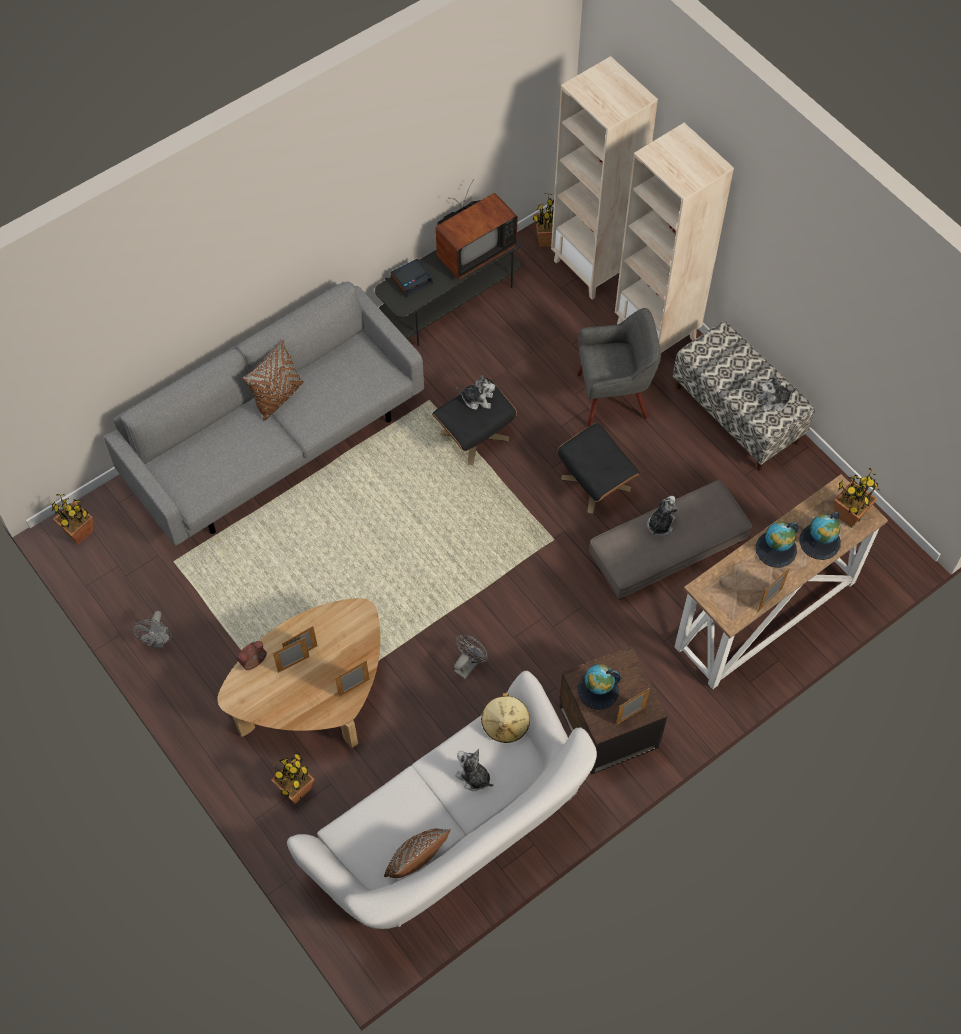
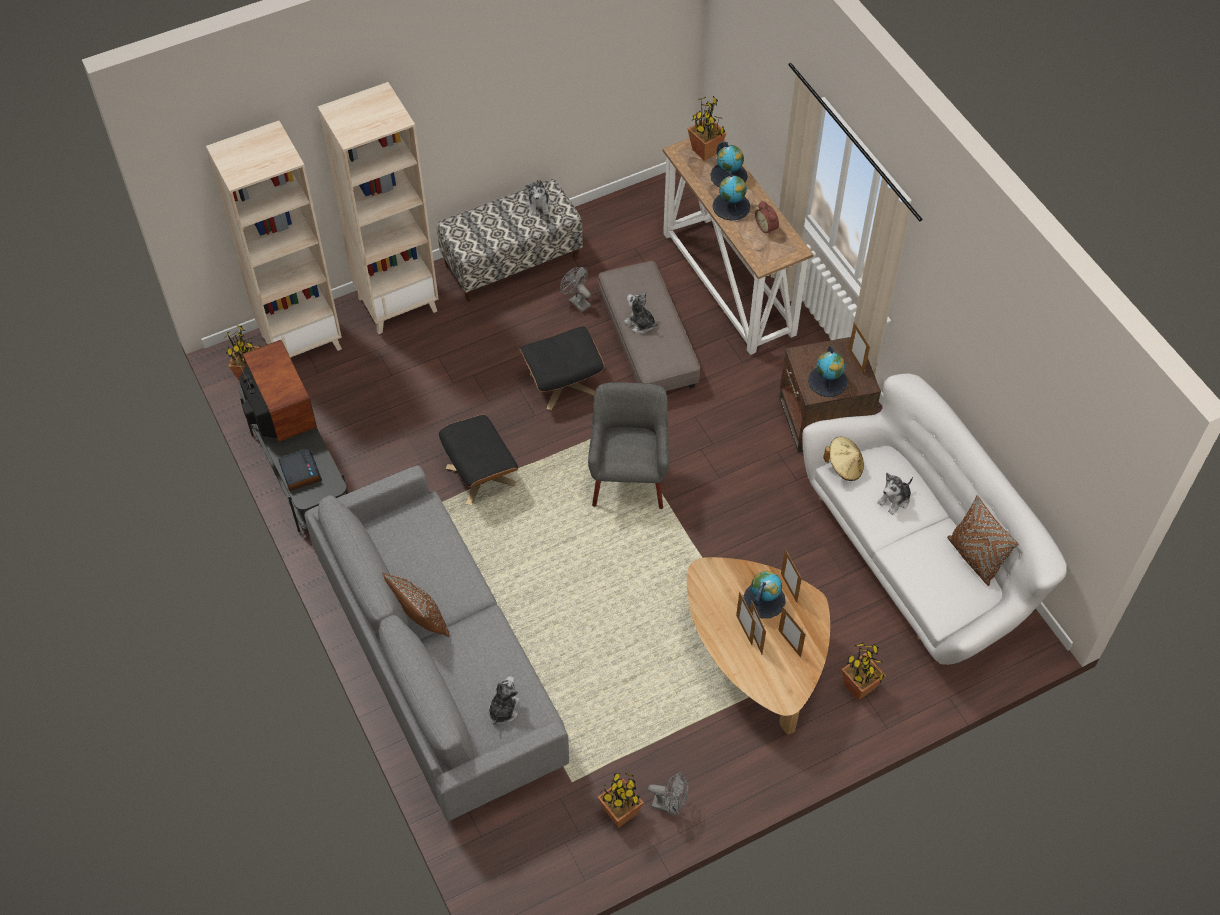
camera: 80 degrees left, 5 degrees down
potted plant [51,494,93,544] -> potted plant moved to [598,772,644,828]
alarm clock [237,641,267,670] -> alarm clock moved to [755,201,779,235]
grey fan [454,635,488,680] -> grey fan moved to [560,267,591,312]
plush toy [457,375,495,410] -> plush toy moved to [488,676,520,725]
grey armchair [577,308,660,427] -> grey armchair moved to [588,382,669,509]
picture frame [758,567,790,612] -> picture frame moved to [778,607,806,658]
none -> globe [743,571,786,618]

